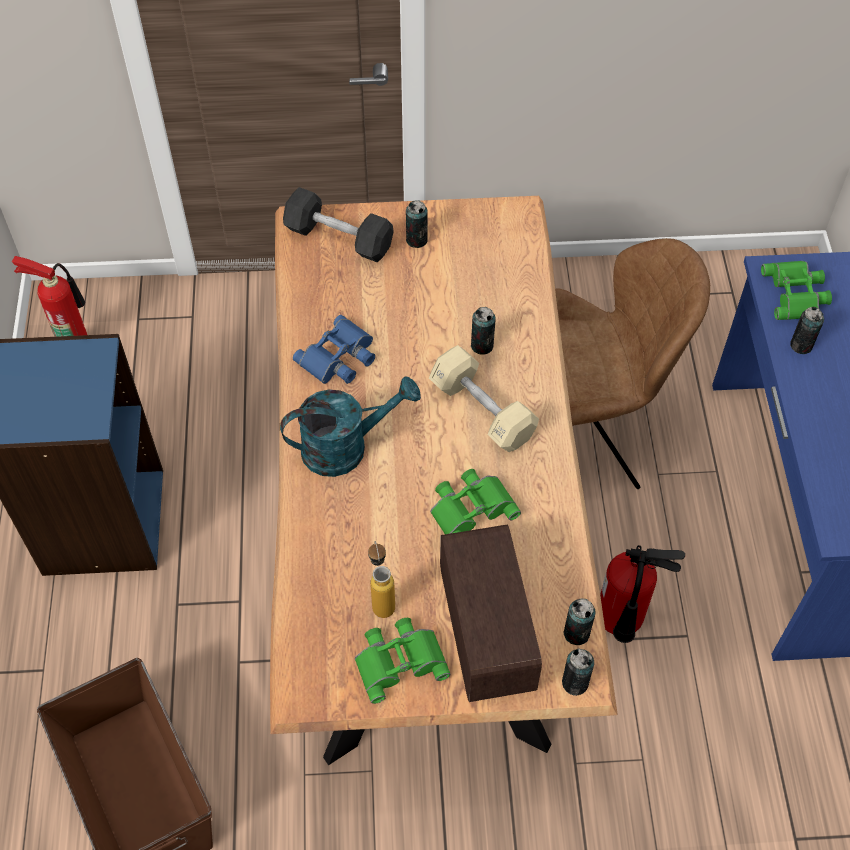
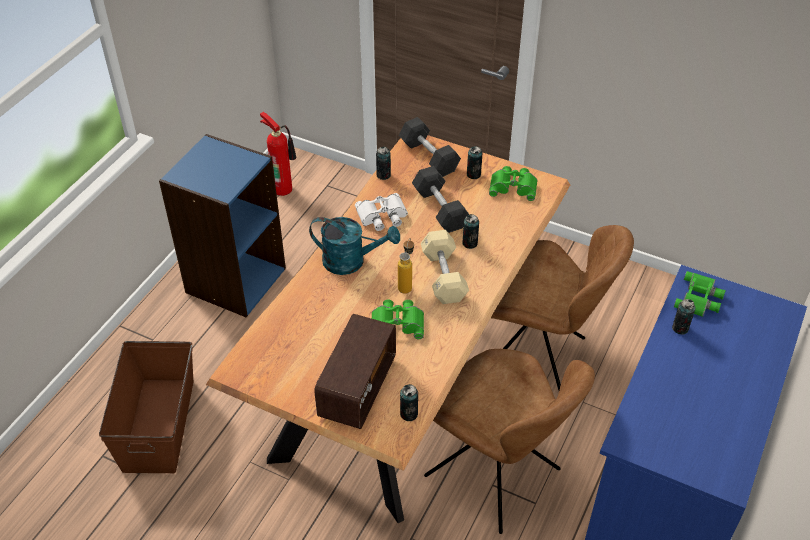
camera: 30 degrees right, 10 degrees down
blue binoculars [293,315,375,384] -> white binoculars [355,193,408,231]
green binoculars [355,618,450,704] -> green binoculars moved to [489,166,537,201]
bottle [368,541,395,618] -> bottle moved to [398,238,414,294]
can [562,648,594,696] -> can moved to [376,147,391,180]
fire extinguisher [600,545,685,643] -> brown chair [424,349,595,534]
none -> black dumbbell [412,166,470,233]

